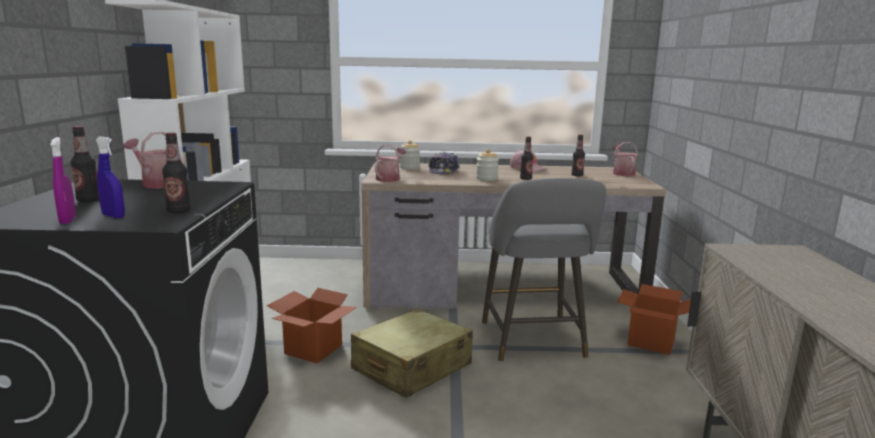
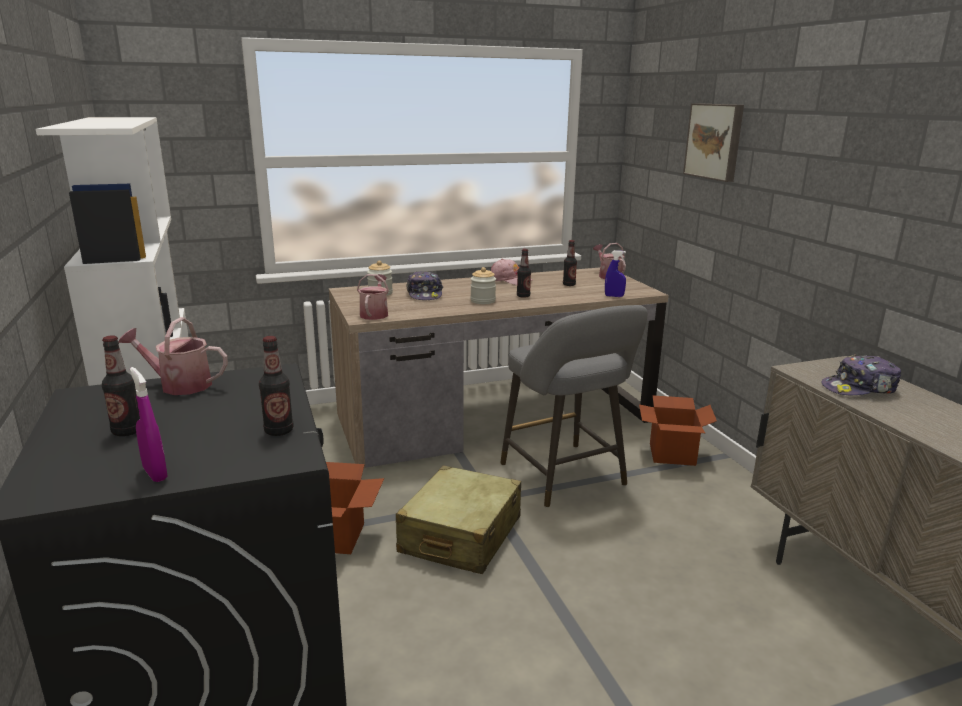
camera: 20 degrees left, 5 degrees up
blue spray bottle [96,136,125,218] -> blue spray bottle moved to [605,250,626,297]
none -> picture [683,103,744,182]
none -> cap [821,355,901,395]

